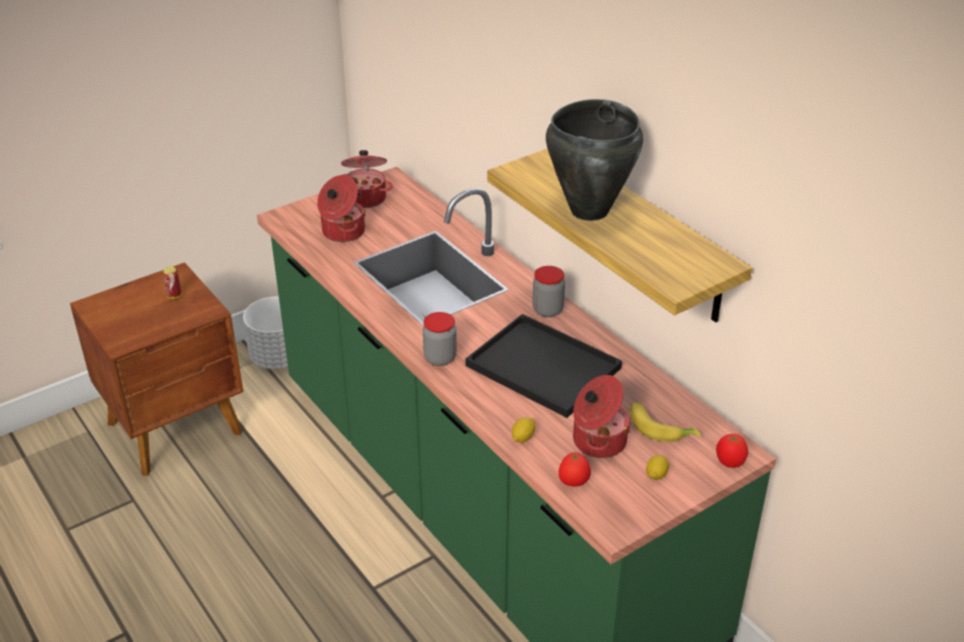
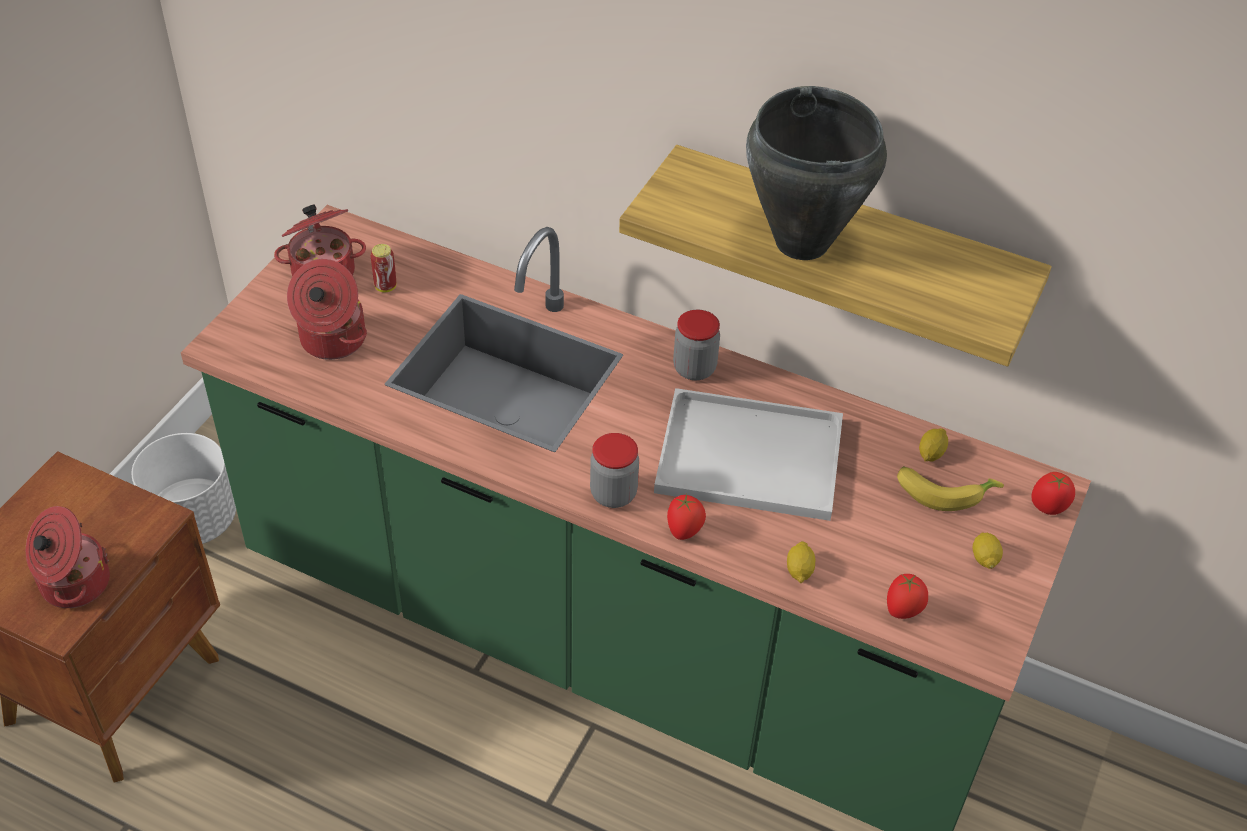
camera: 30 degrees left, 10 degrees up
can [163,267,182,299] -> can moved to [371,244,396,292]
black tray [465,314,622,418] -> white tray [654,388,843,521]
cooking pot [573,375,631,458] -> cooking pot moved to [26,506,110,608]
none -> tomato [667,494,706,540]
none -> lemon [919,428,948,462]

